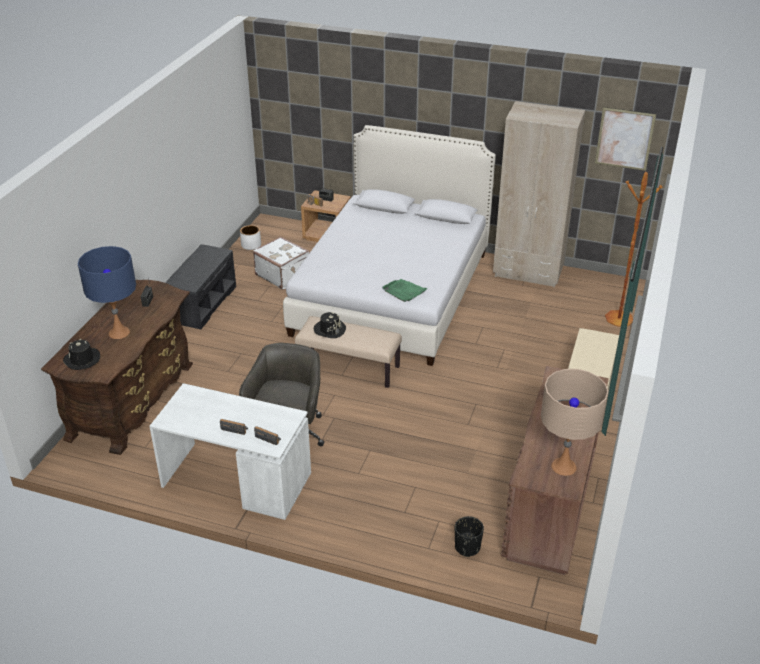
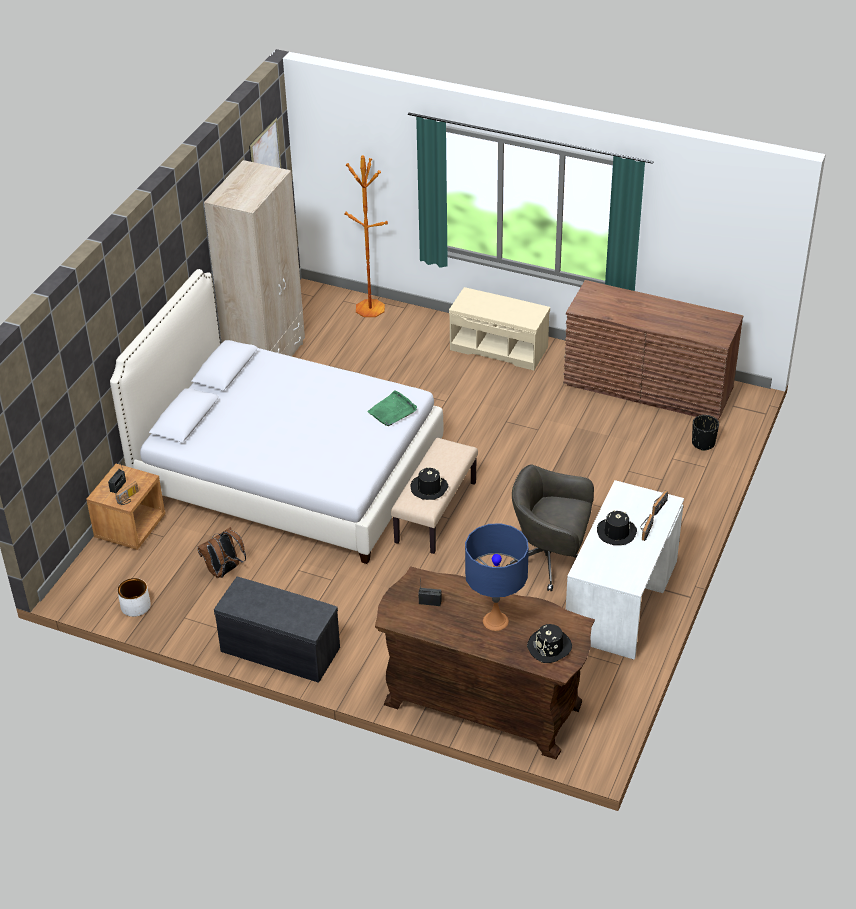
camera: 85 degrees left, 5 degrees up
white suitcase [253,236,310,290] -> brown backpack [197,527,246,578]
beige table lamp [541,369,608,476] -> none
none -> black hat [597,510,637,545]

